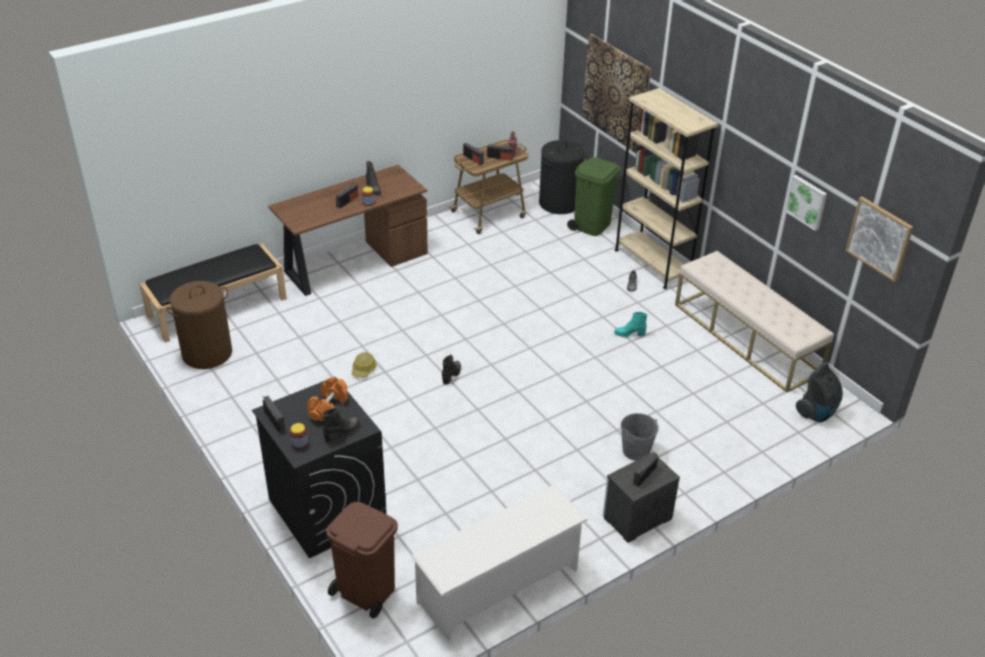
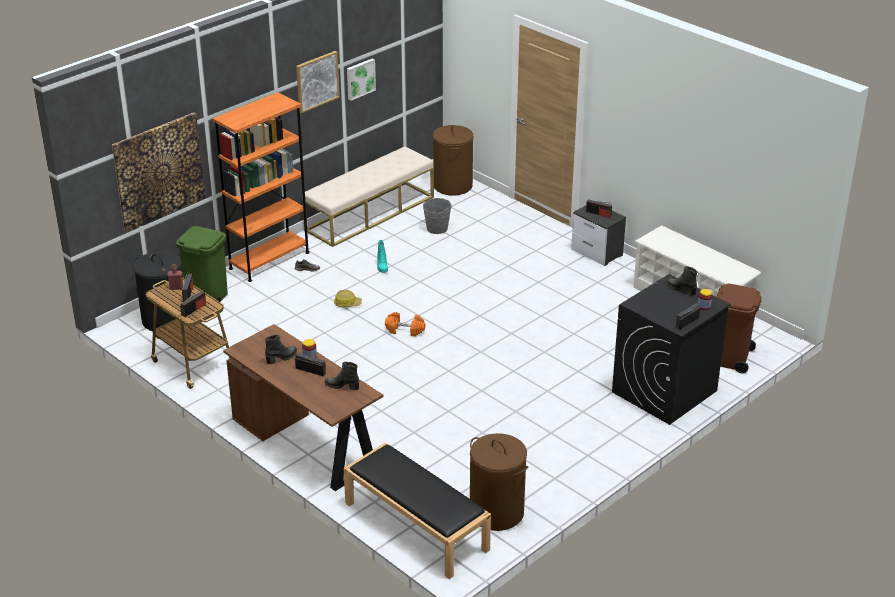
camera: 100 degrees left, 5 degrees down
orange dumbbell [307,377,348,421] -> orange dumbbell moved to [385,312,426,336]
hard hat [352,352,377,378] -> hard hat moved to [334,290,362,307]
black boot [442,355,461,385] -> black boot moved to [325,362,359,390]
beige bookcase [615,88,718,289] -> orange bookcase [212,92,310,282]
grey bucket [621,413,659,461] -> grey bucket moved to [423,198,451,234]
vacuum cleaner [796,362,843,423] -> brown laundry basket [432,125,474,195]
picture [845,197,913,282] -> picture moved to [296,51,340,113]

